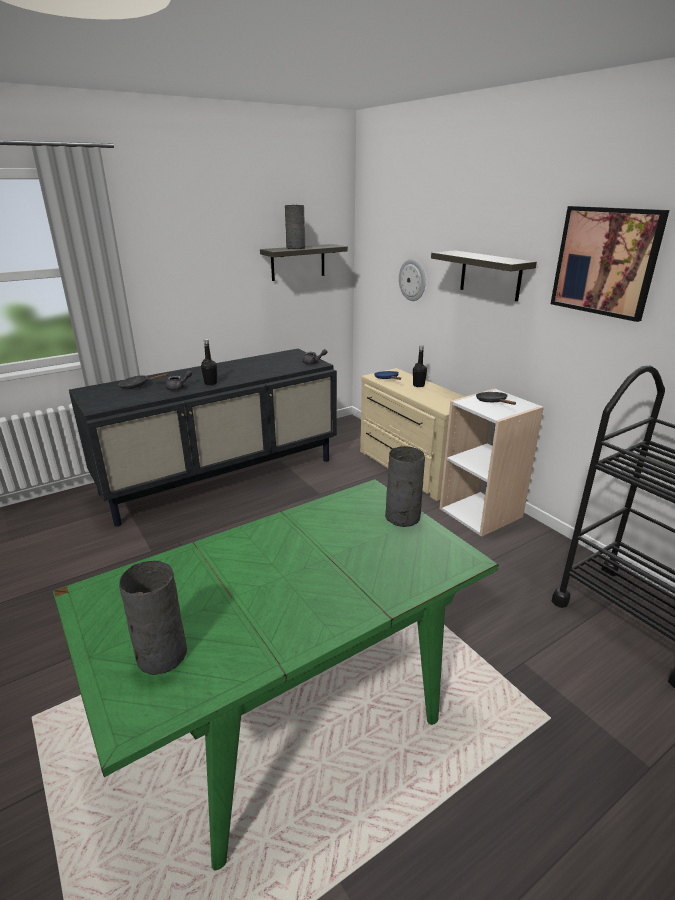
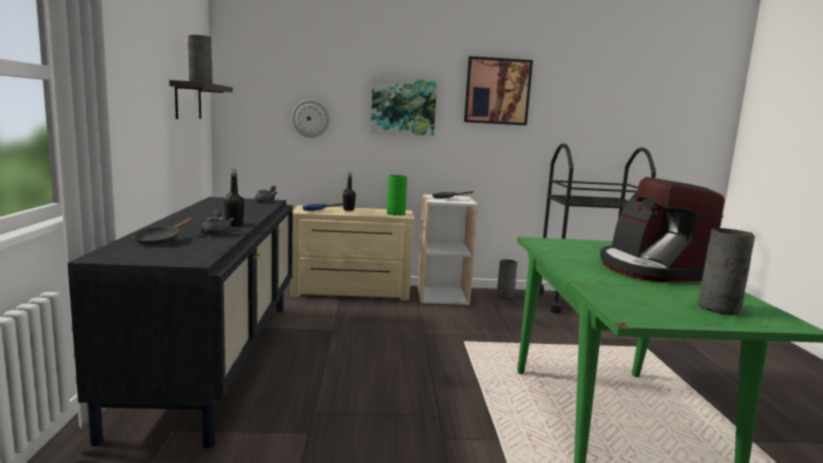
camera: 60 degrees left, 15 degrees down
grey vase [385,446,425,527] -> grey vase moved to [496,259,517,299]
shelf [431,251,537,302] -> picture [371,77,437,137]
none -> green vase [387,175,407,216]
none -> coffee machine [600,177,725,282]

